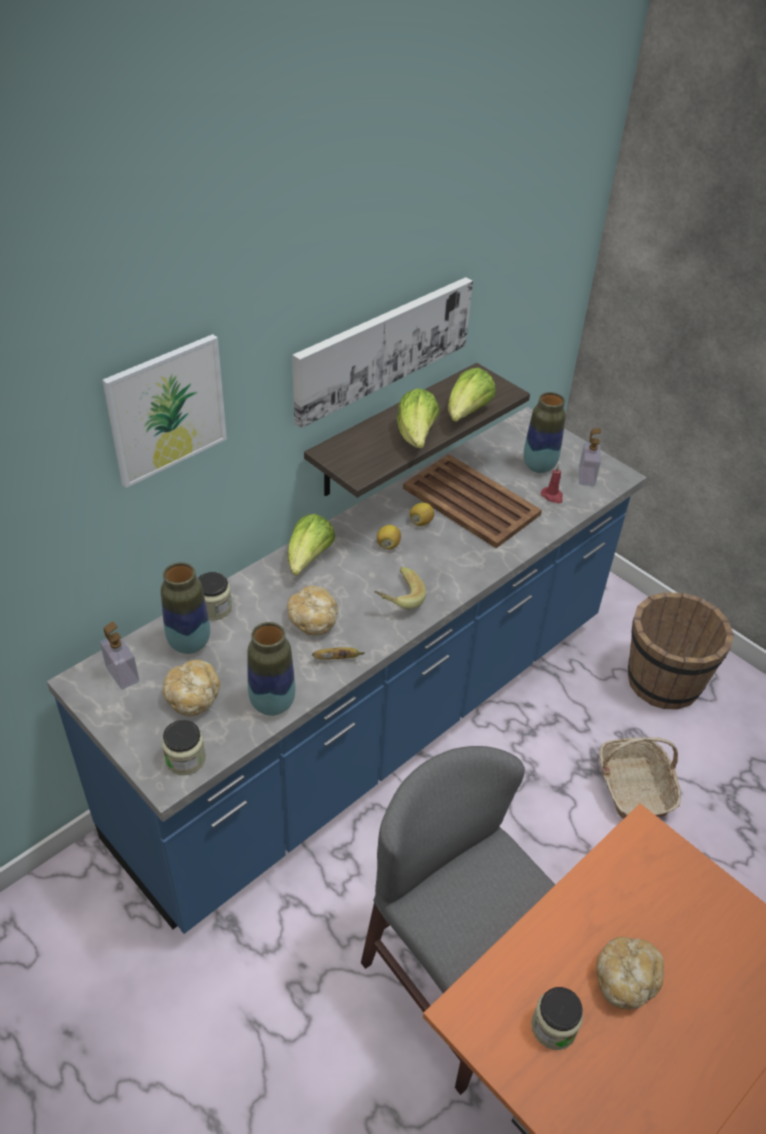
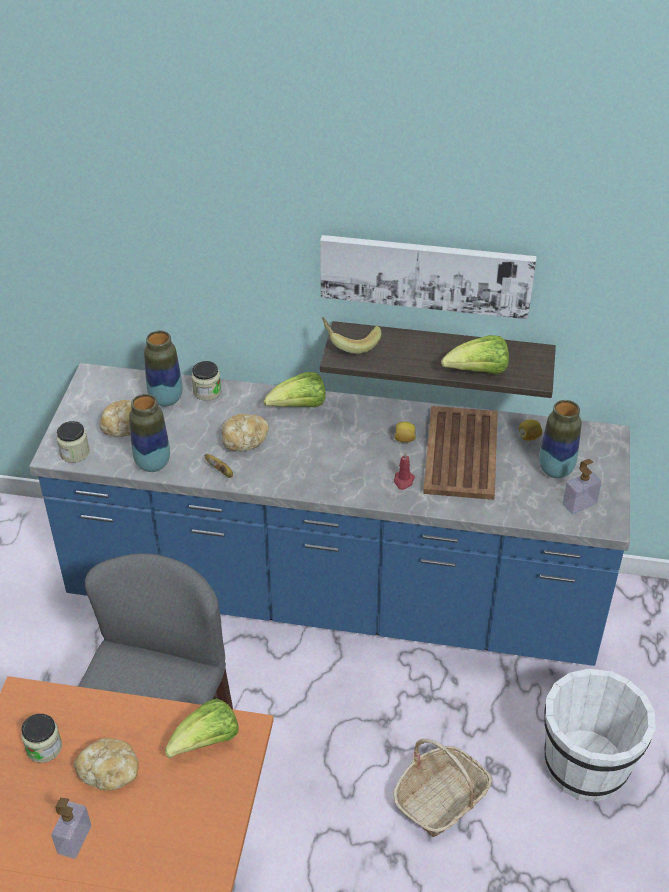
camera: 55 degrees right, 0 degrees up
soap dispenser [100,621,139,690] -> soap dispenser moved to [51,798,91,859]
picture [102,334,227,488] -> none
banana [374,567,426,609] -> banana moved to [322,317,382,354]
lemon [377,525,401,550] -> lemon moved to [519,419,542,441]
lettuce [397,388,440,448] -> lettuce moved to [165,698,239,758]
red candle [541,464,563,503] -> red candle moved to [394,452,415,490]
brown bucket [628,592,734,709] -> white bucket [544,669,656,802]

